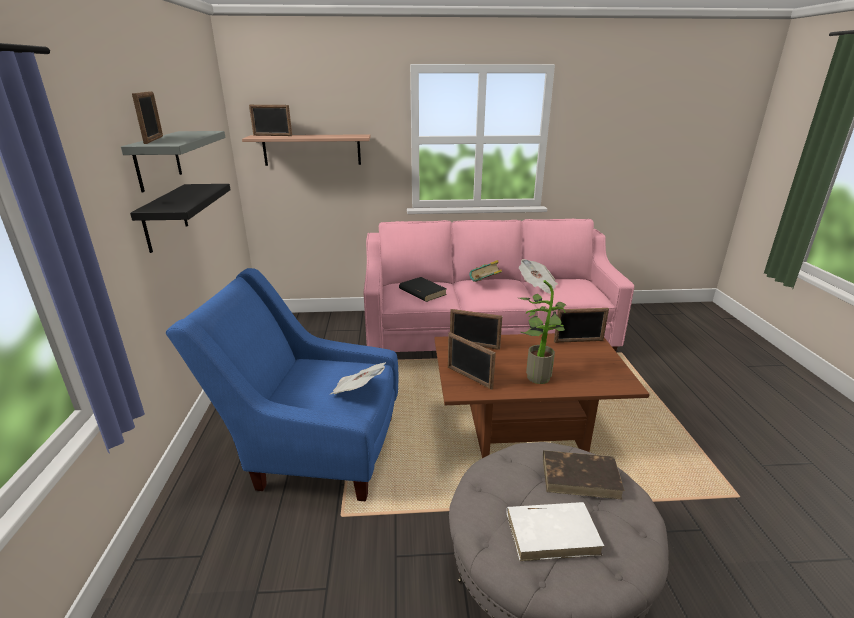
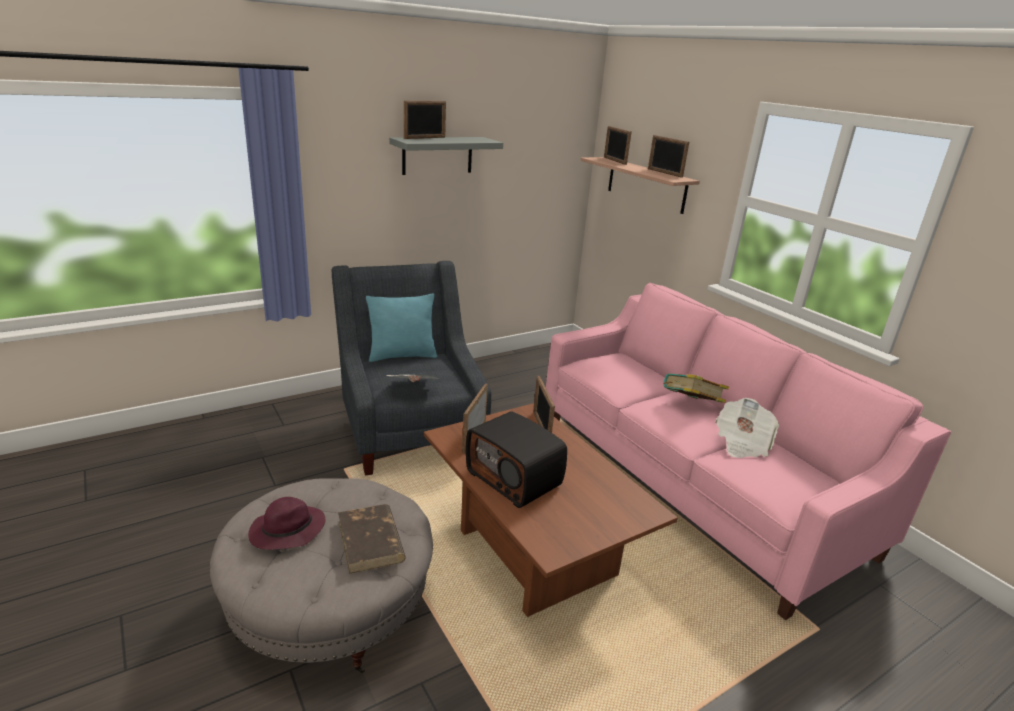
camera: 60 degrees right, 0 degrees up
black shelf [130,184,231,253] -> none
blue armchair [166,268,398,501] -> grey armchair [332,261,491,475]
black book [399,277,447,302] -> none
white book [506,502,604,561] -> purple hat [248,497,325,550]
potted plant [519,280,566,384] -> radio [466,412,567,508]
picture frame [554,308,609,343] -> picture frame moved to [648,135,689,178]
none -> turquoise pillow [366,293,437,362]

